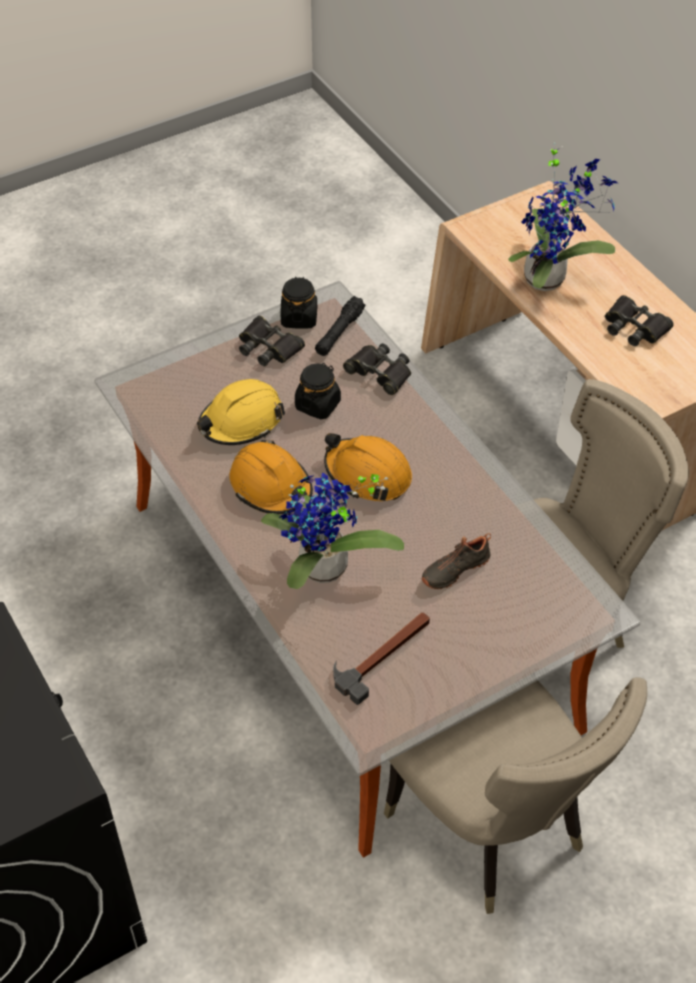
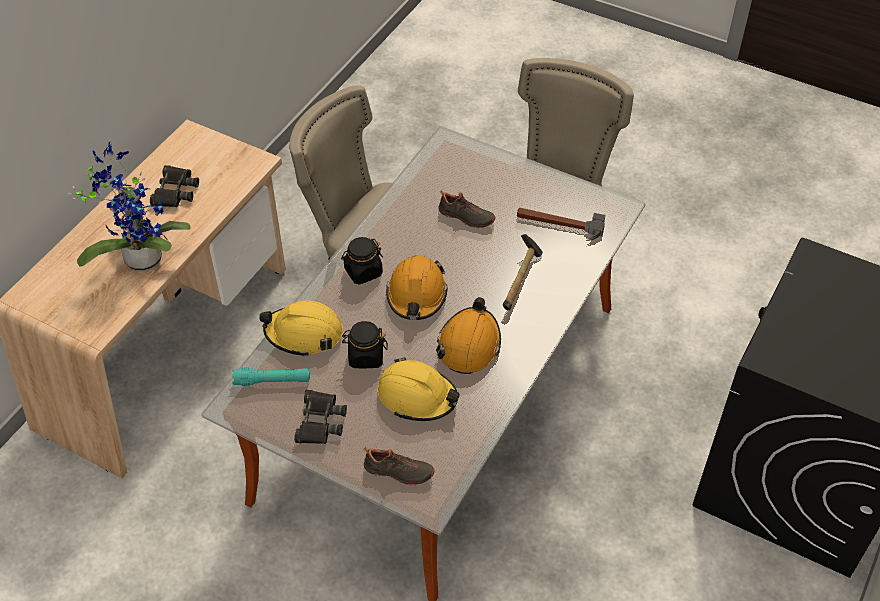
camera: 120 degrees left, 0 degrees up
potted plant [261,472,404,589] -> hammer [503,234,543,311]
black jar [280,277,317,329] -> black jar moved to [341,237,383,285]
black flashlight [315,296,366,356] -> turquoise flashlight [232,367,310,386]
black binoculars [343,343,411,395] -> yellow hard hat [259,301,343,357]
none -> black shoe [363,448,435,485]

